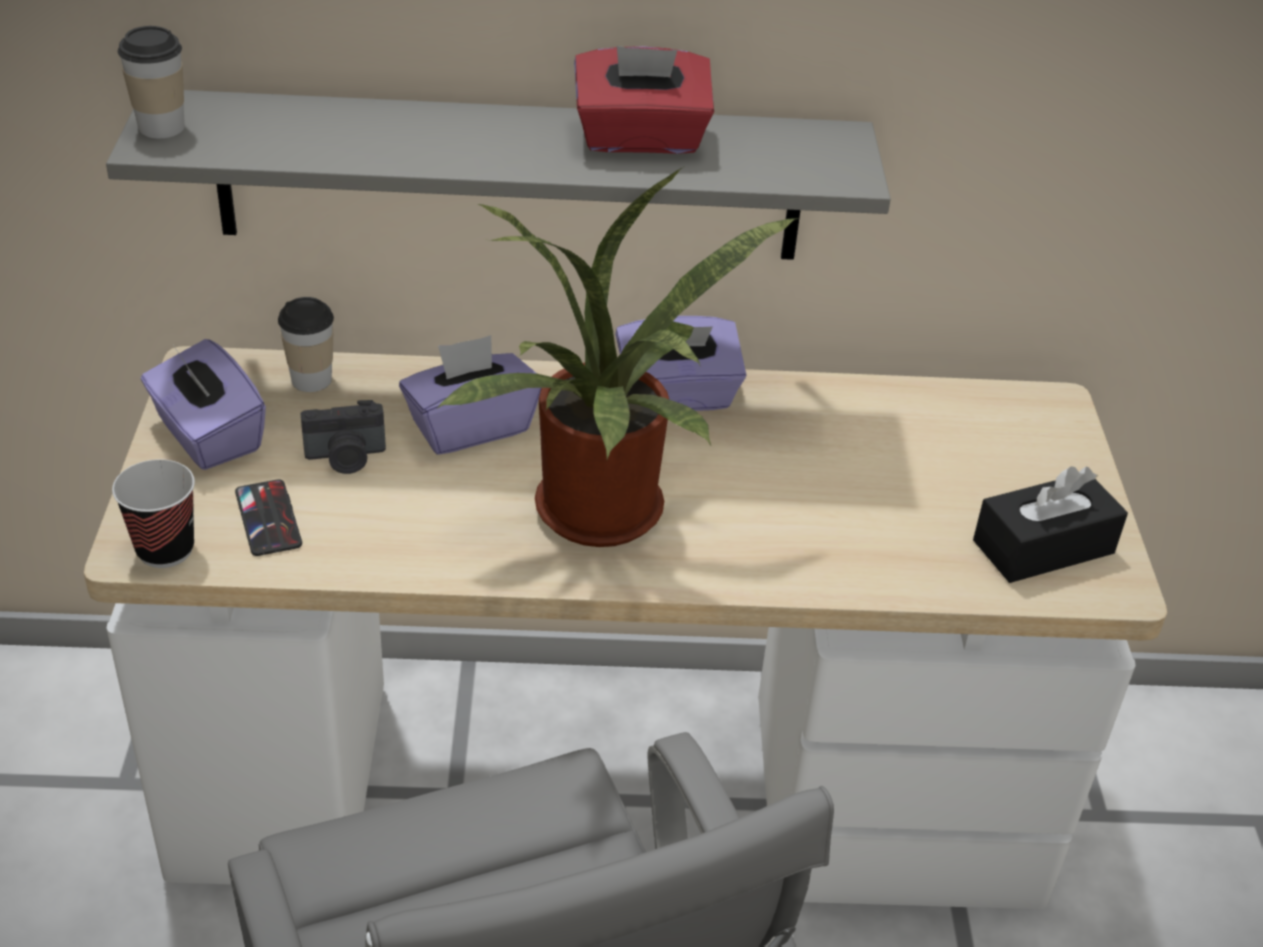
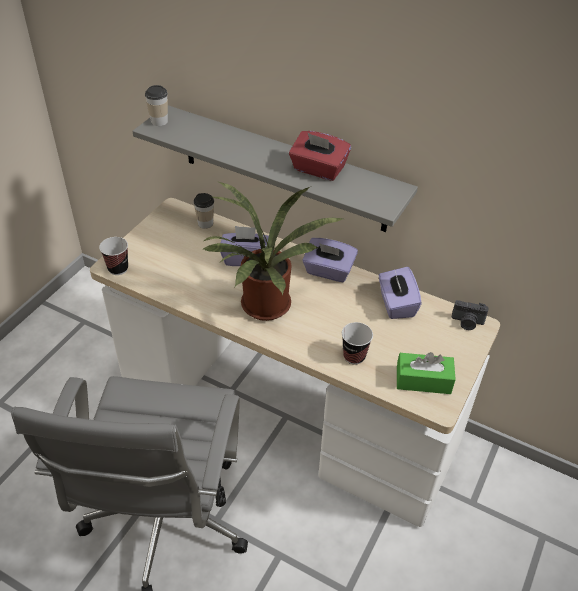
camera: 30 degrees right, 5 degrees up
purple tissue box [141,339,266,470] -> purple tissue box moved to [378,267,422,319]
phone [235,479,302,556] -> none
camera [300,400,386,474] -> camera moved to [451,300,489,330]
black tissue box [973,466,1128,583] -> green tissue box [397,352,456,394]
none -> cup [342,322,373,365]

